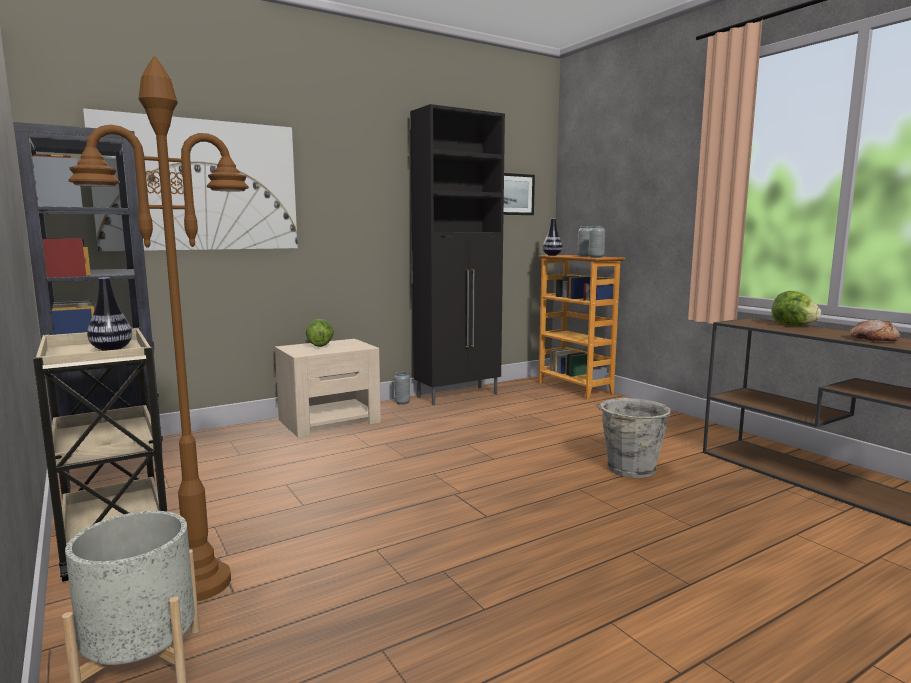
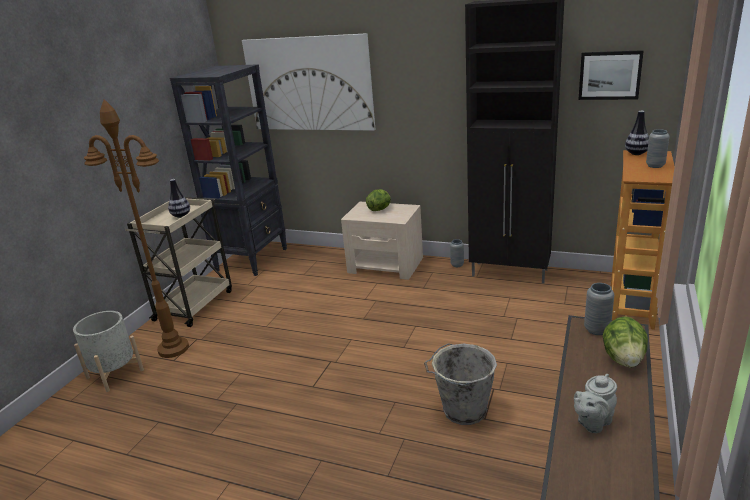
camera: 55 degrees right, 15 degrees up
grey vase [588,226,605,258] -> grey vase moved to [584,283,614,335]
bread [849,319,900,341] -> grey teapot [574,374,617,433]

